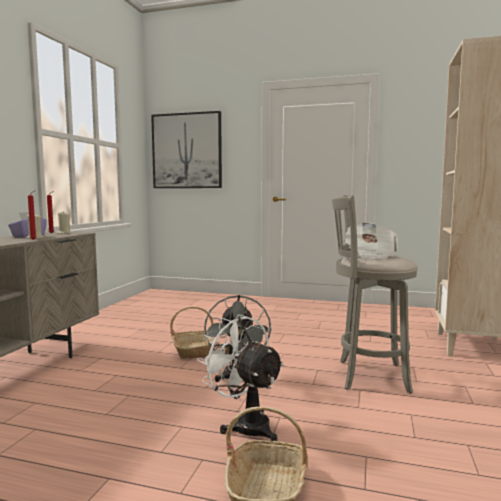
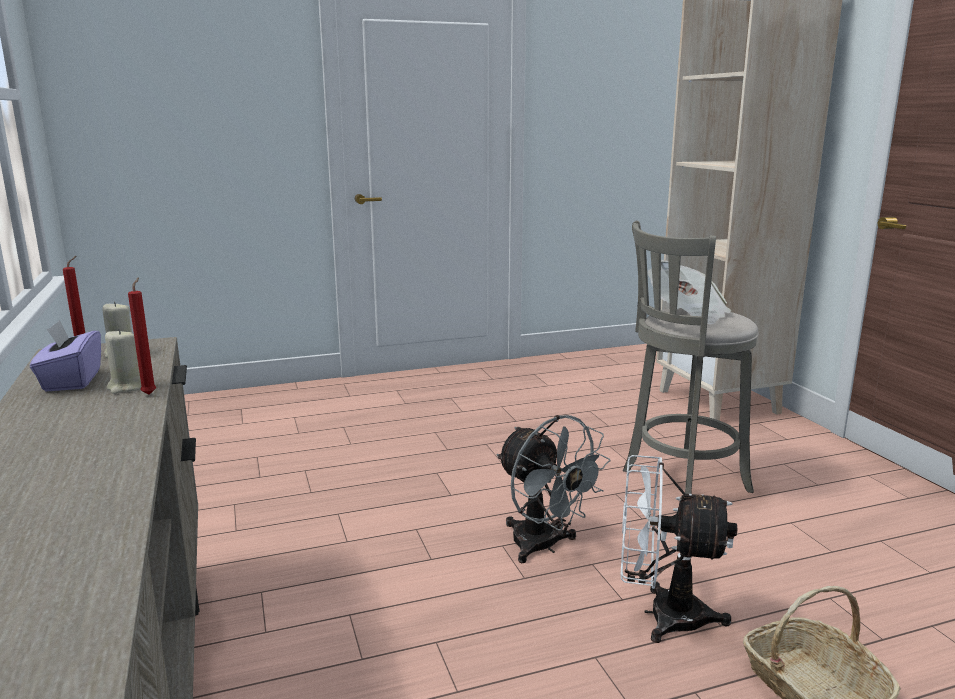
camera: 35 degrees left, 10 degrees up
picture [151,111,222,188] -> none
basket [170,307,215,359] -> none

